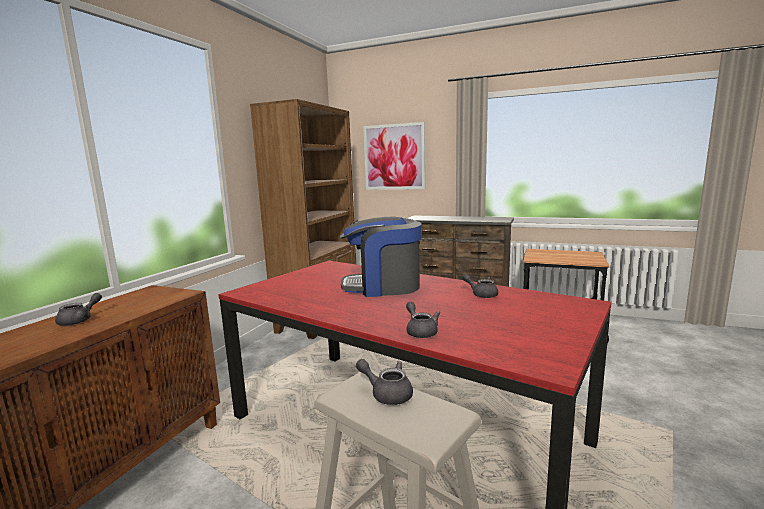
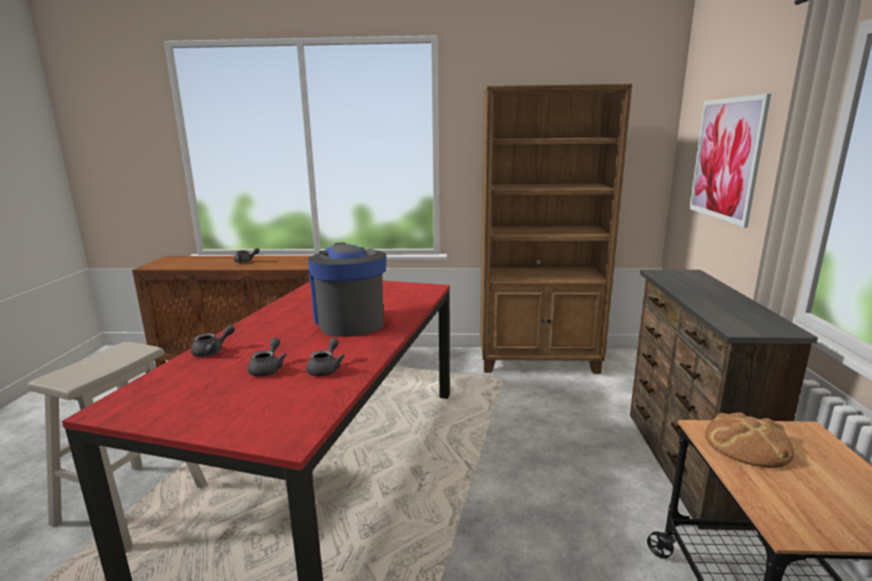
camera: 70 degrees right, 5 degrees up
grey teapot [356,359,413,405] -> grey teapot moved to [248,338,286,377]
none -> bread [705,412,794,468]

